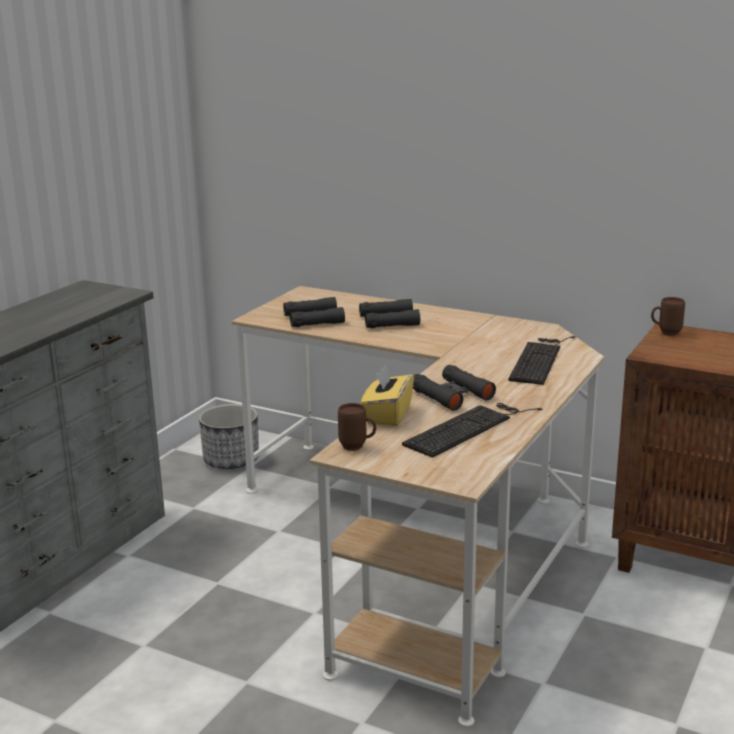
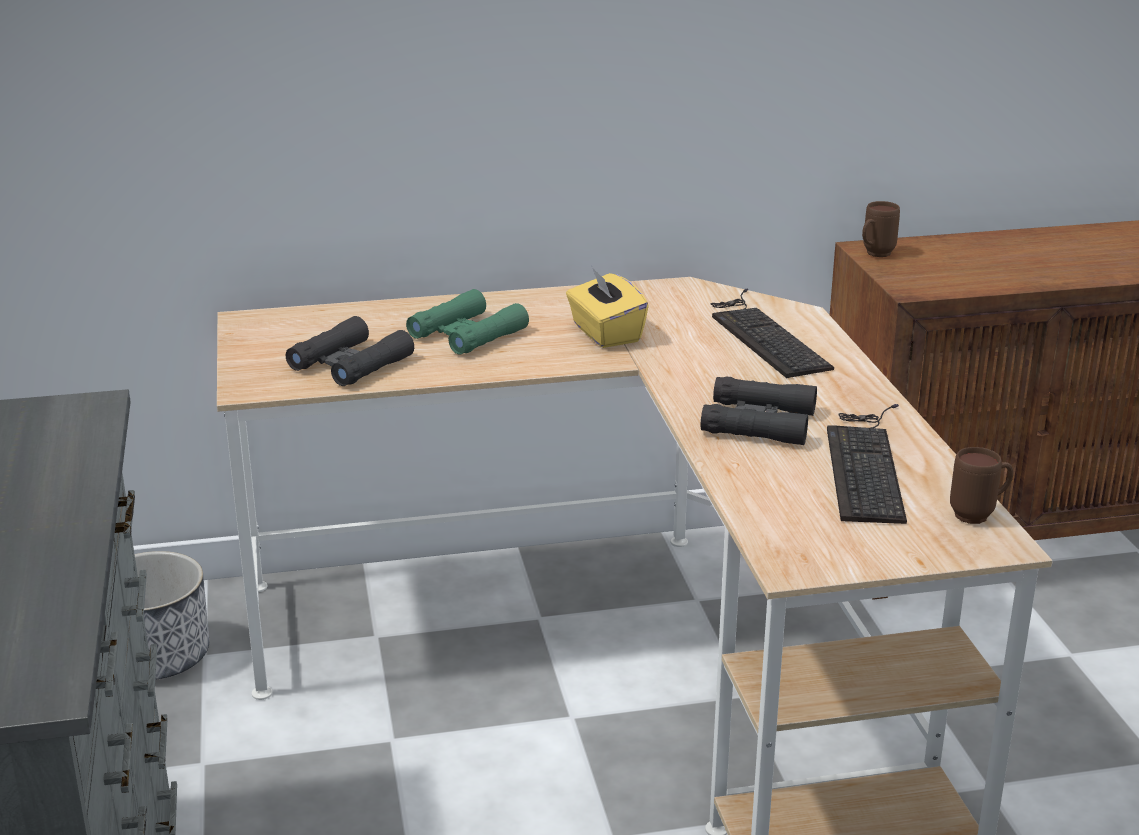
camera: 40 degrees left, 5 degrees up
brown mug [338,403,376,451] -> brown mug moved to [950,447,1013,524]
black binoculars [359,299,420,328] -> green binoculars [406,289,529,355]
yellow tissue box [361,364,414,426] -> yellow tissue box moved to [566,267,649,348]

